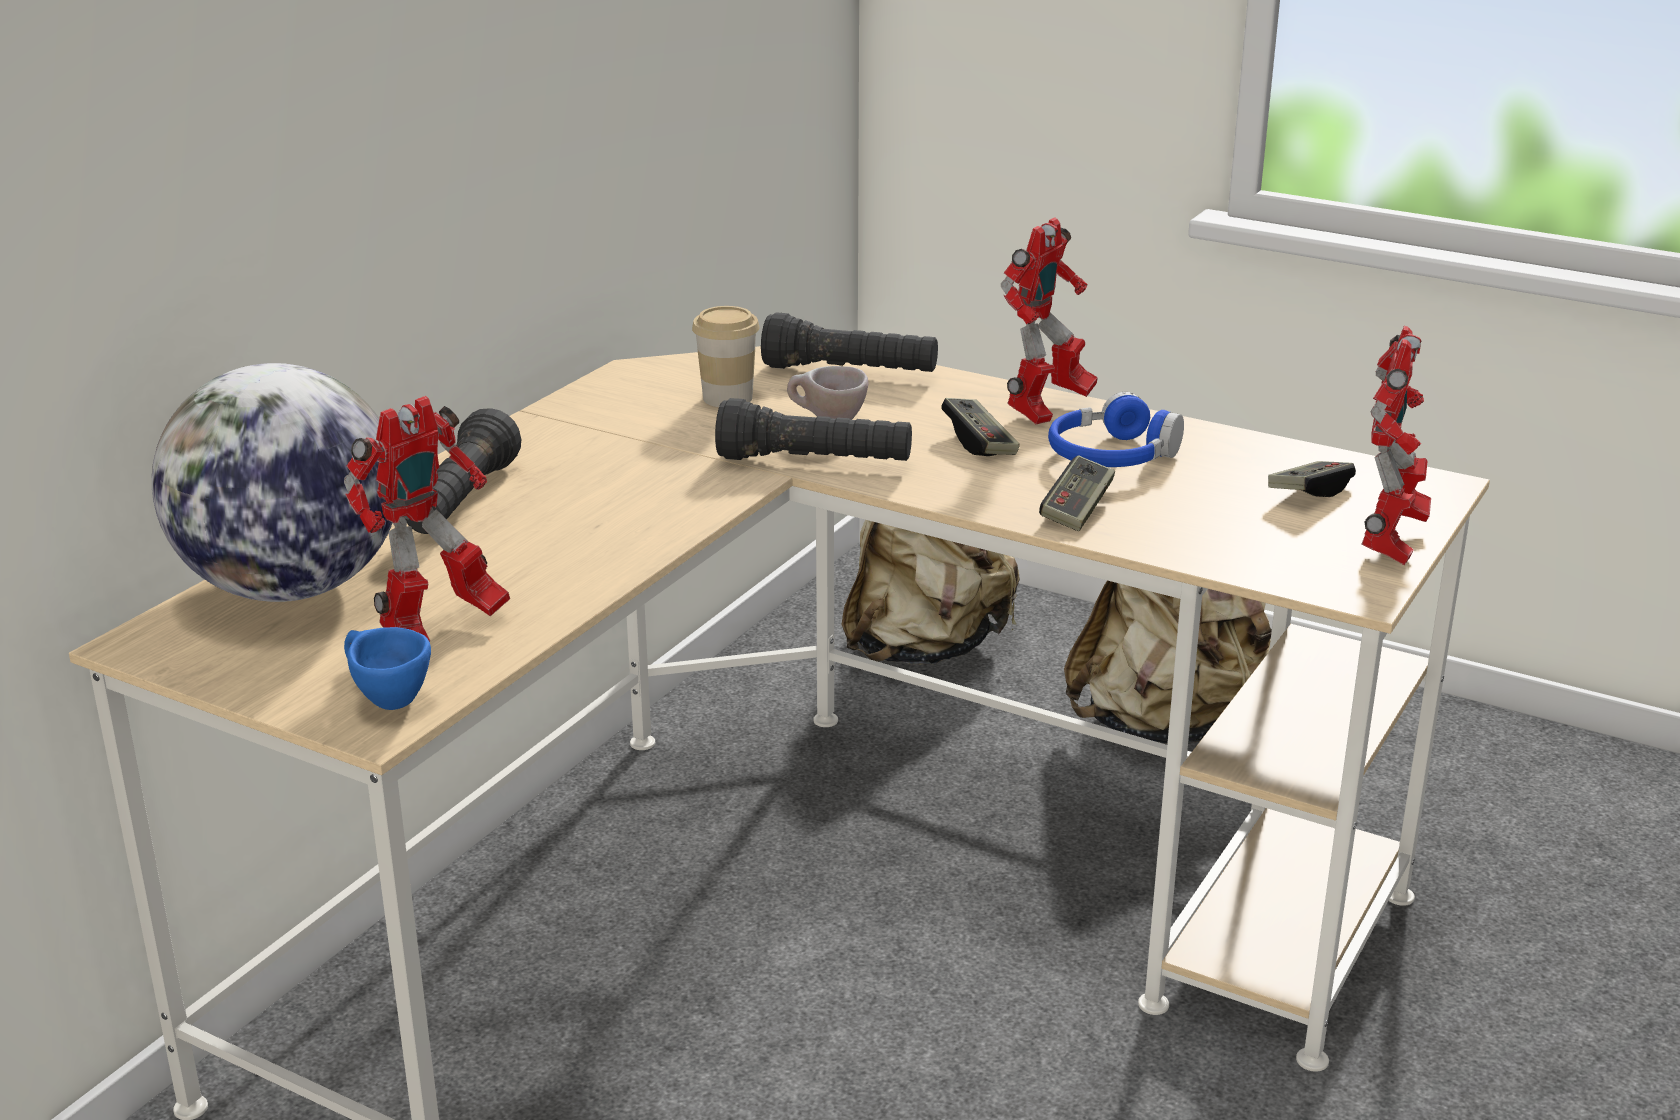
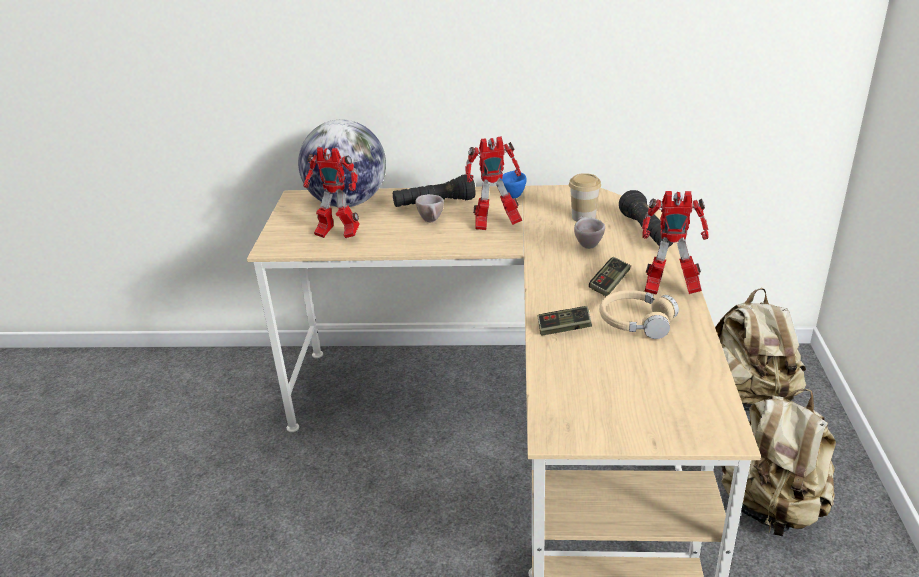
camera: 65 degrees right, 5 degrees up
blue cup [344,627,431,710] -> blue cup moved to [500,170,527,198]
black flashlight [715,398,912,461] -> none
blue headphones [1048,392,1184,467] -> beige headphones [599,290,679,339]
game controller [1268,461,1356,497] -> none
toy robot [1361,325,1431,565] -> toy robot moved to [465,136,522,230]
none -> beige cup [416,194,444,222]

